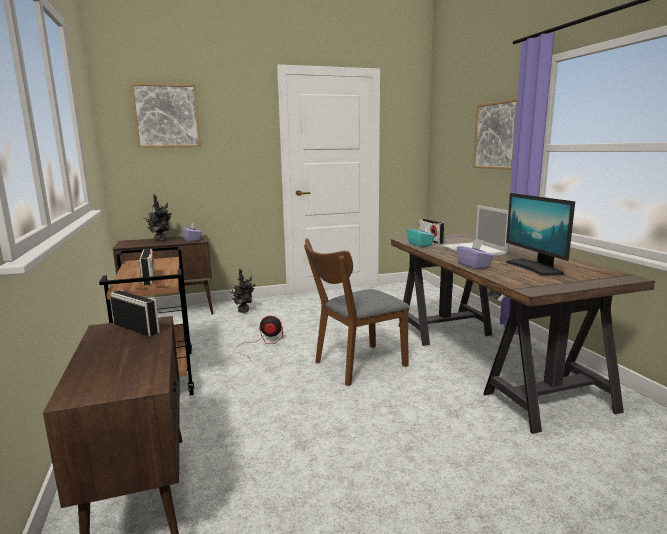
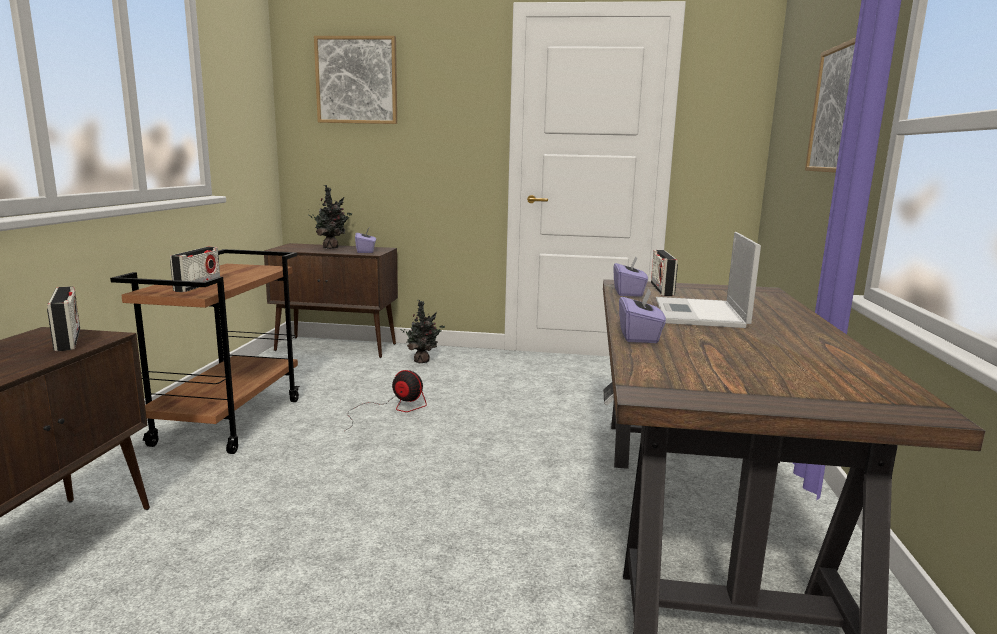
camera: 25 degrees right, 0 degrees up
brown chair [304,238,410,386] -> none
turquoise tissue box [407,224,435,247] -> purple tissue box [613,257,648,297]
monitor [506,193,575,276] -> none

